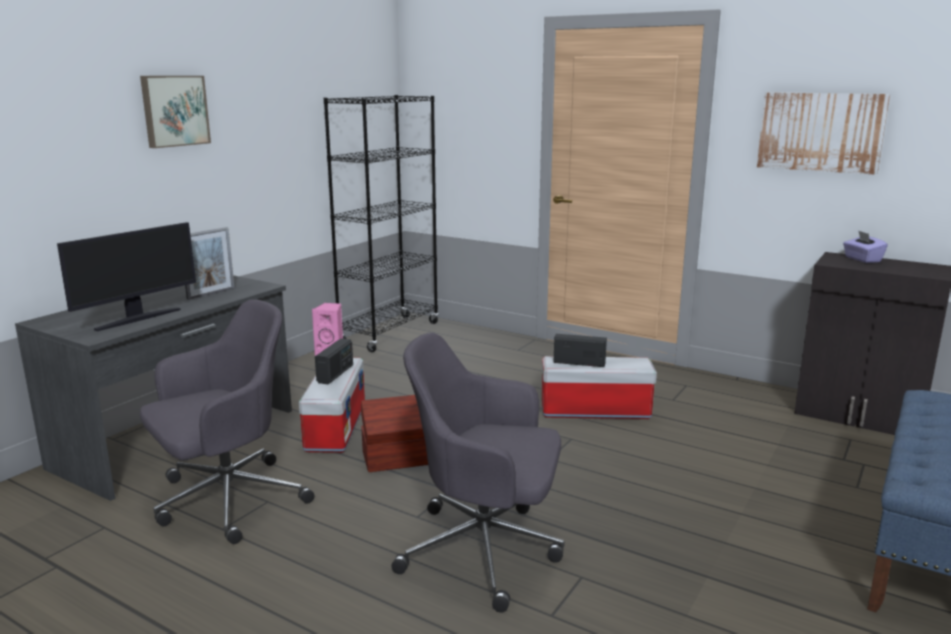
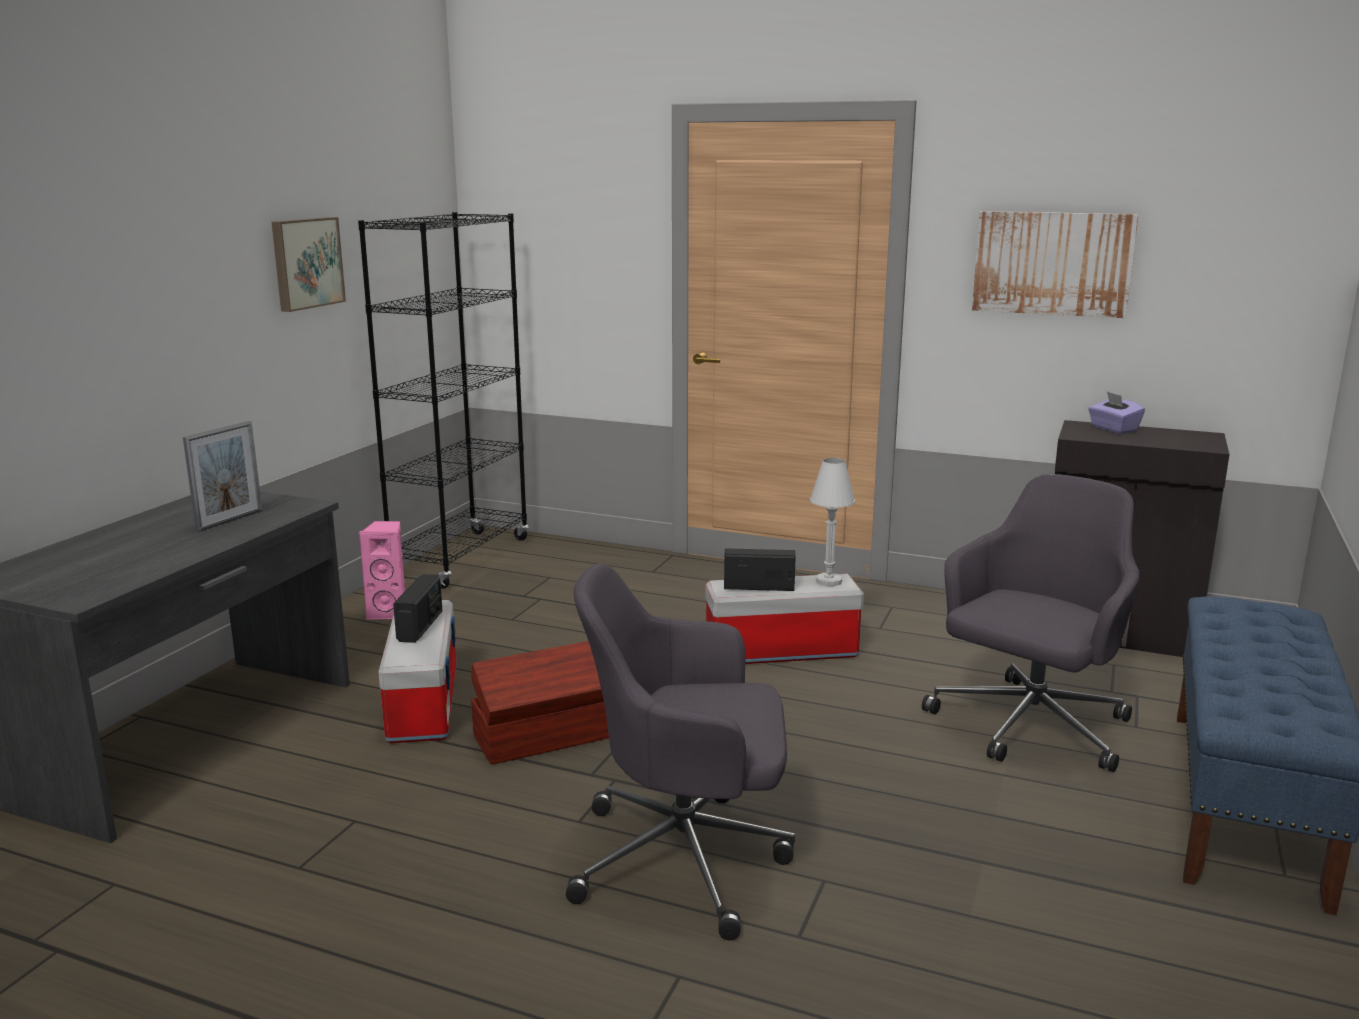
camera: 10 degrees left, 0 degrees up
monitor [57,222,196,331] -> none
picture [140,76,211,148] -> picture moved to [272,217,346,312]
grey office chair [140,300,314,544] -> grey office chair moved to [922,474,1139,772]
none -> white table lamp [810,458,855,586]

